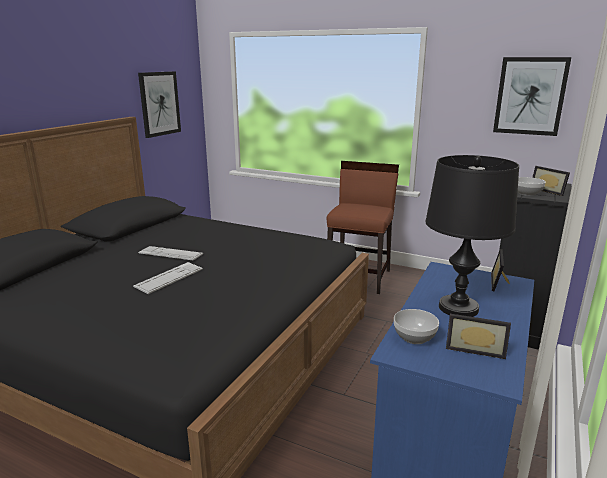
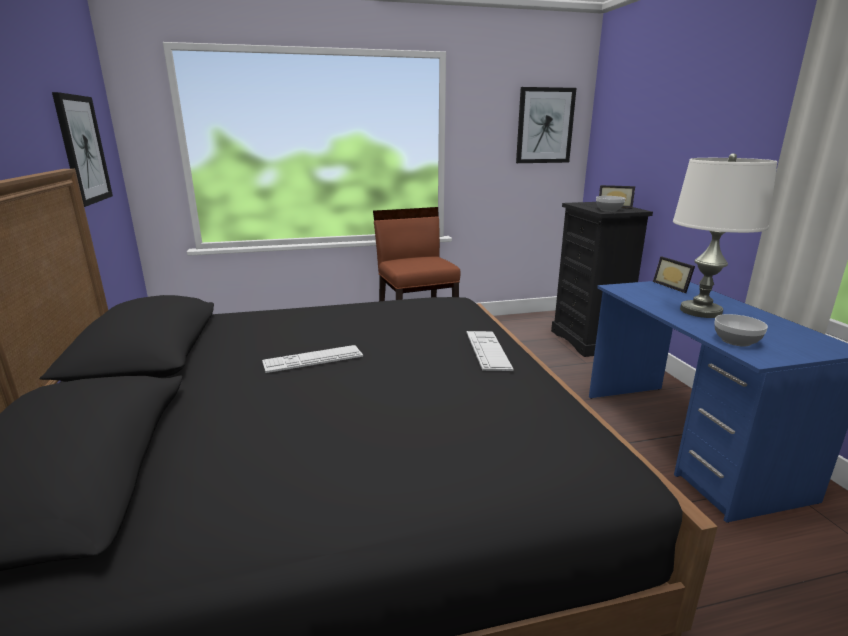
camera: 40 degrees left, 0 degrees up
keyboard [133,262,203,294] -> keyboard moved to [466,331,514,371]
black table lamp [426,155,519,317] -> white table lamp [673,153,777,318]
picture frame [446,314,511,359] -> none

